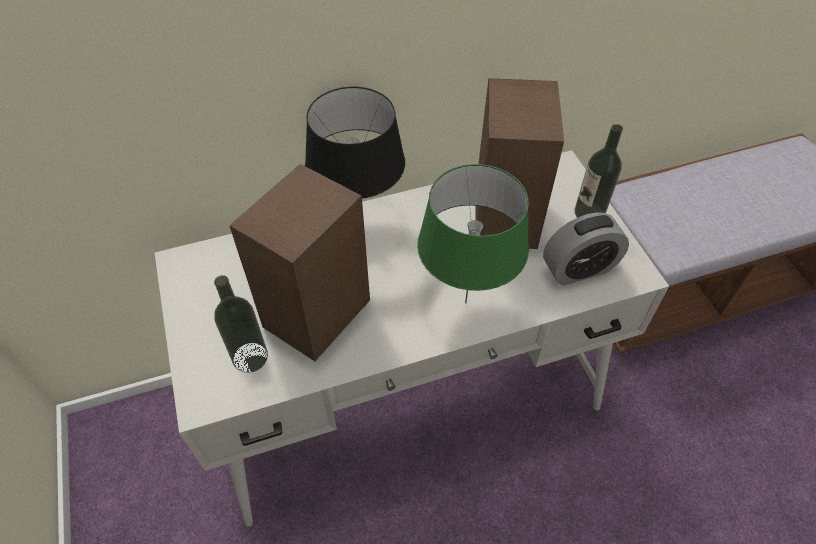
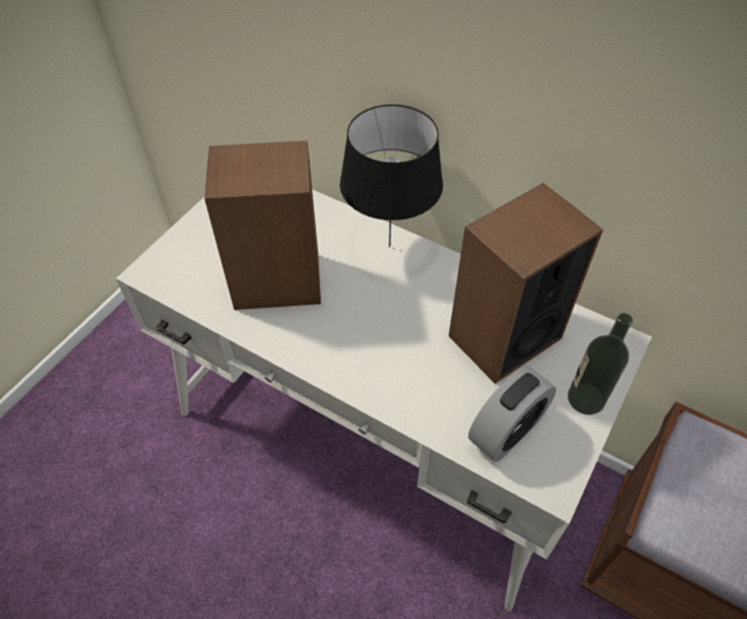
camera: 50 degrees right, 0 degrees up
bottle [214,275,268,373] -> none
green table lamp [417,164,529,303] -> none
alarm clock [543,212,629,285] -> alarm clock turned 75 degrees counterclockwise [468,366,556,462]

